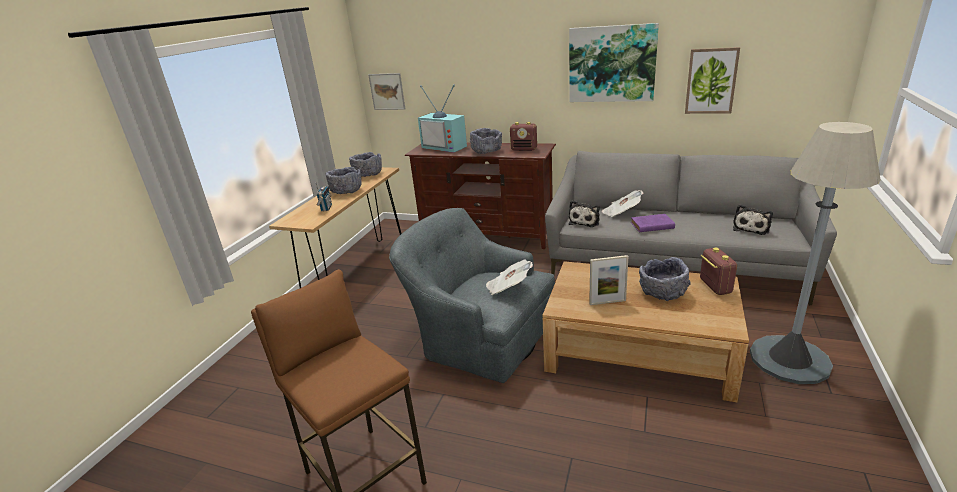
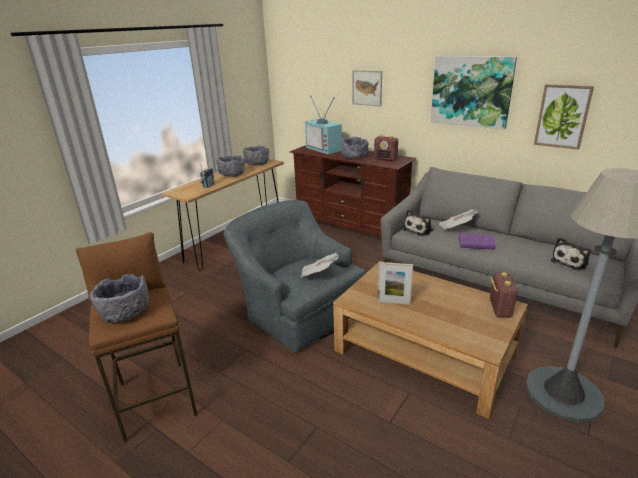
camera: 15 degrees right, 0 degrees up
picture [368,73,405,110] -> picture moved to [352,70,382,107]
grey bowl [639,257,691,301] -> grey bowl moved to [90,274,149,323]

